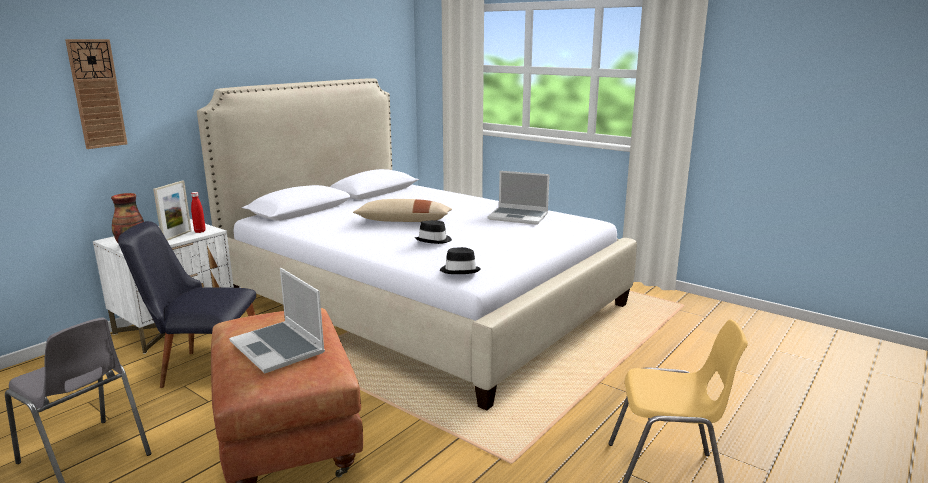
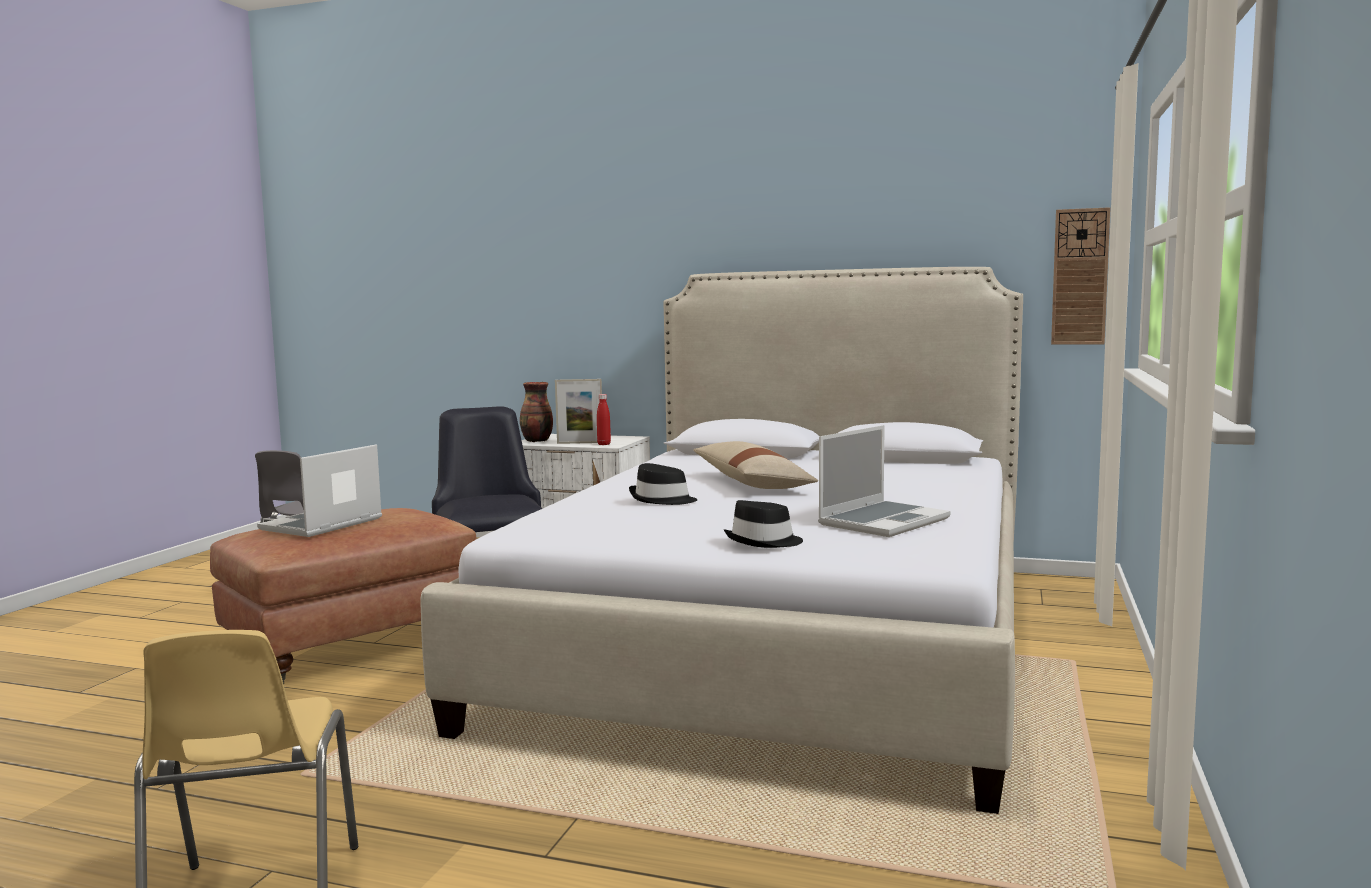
camera: 70 degrees right, 10 degrees down
wall clock [65,39,127,149] -> wall clock moved to [1051,207,1110,345]
black hat [440,247,481,274] -> black hat moved to [724,500,803,548]
laptop [488,171,550,225] -> laptop turned 135 degrees counterclockwise [818,425,951,537]

